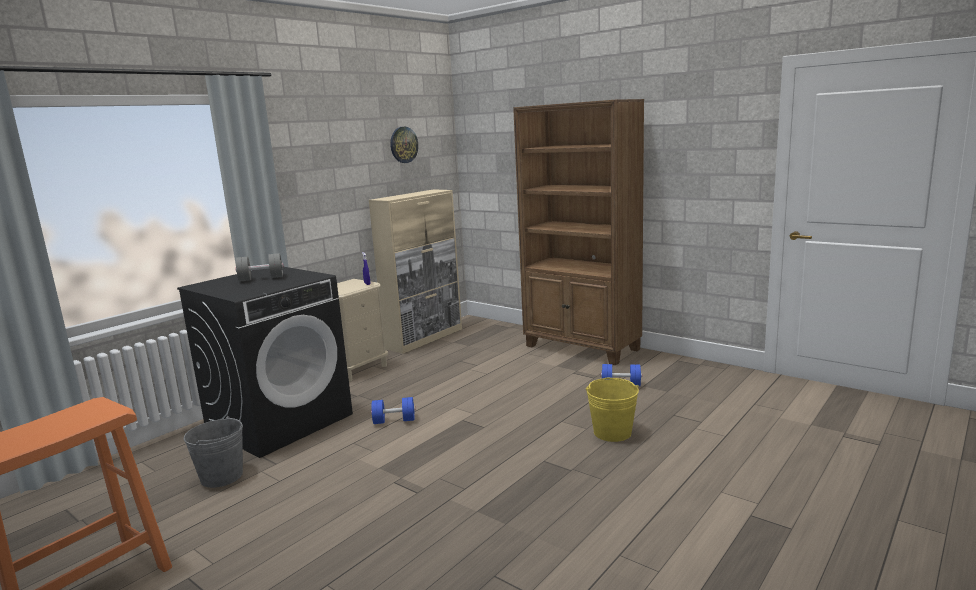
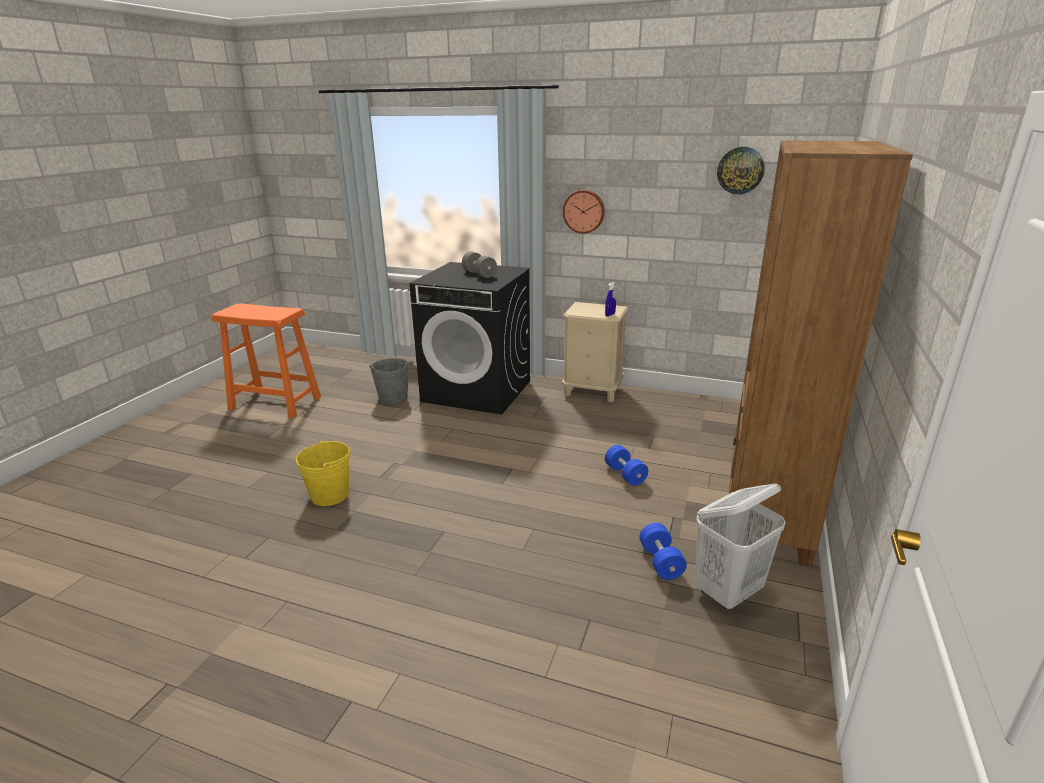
camera: 70 degrees right, 10 degrees up
beige cabinet [369,189,462,354] -> none
blue dumbbell [371,397,415,424] -> blue dumbbell moved to [605,445,648,486]
yellow bucket [586,377,639,442] -> yellow bucket moved to [296,440,351,506]
none -> wall clock [563,190,605,234]
none -> white laundry basket [695,483,786,610]

